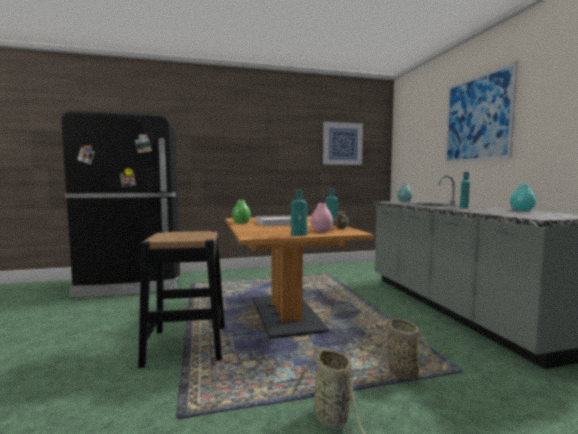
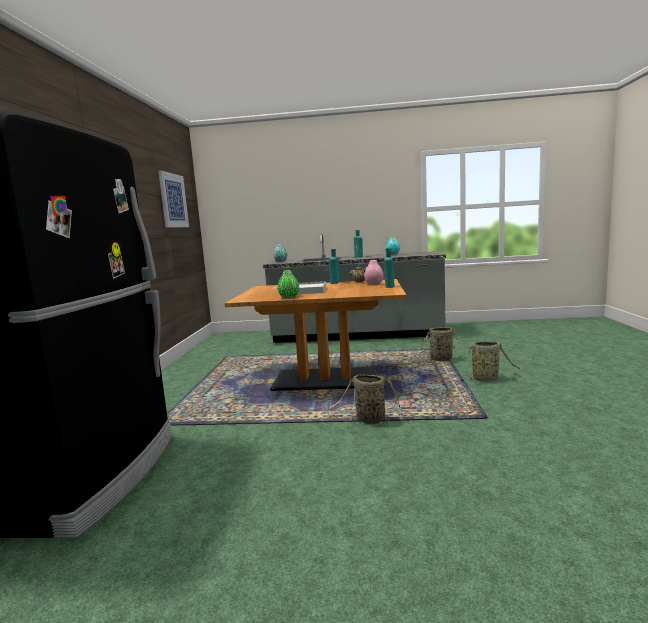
camera: 70 degrees left, 5 degrees up
black stool [138,231,225,367] -> basket [327,374,403,424]
picture [445,61,518,163] -> none

